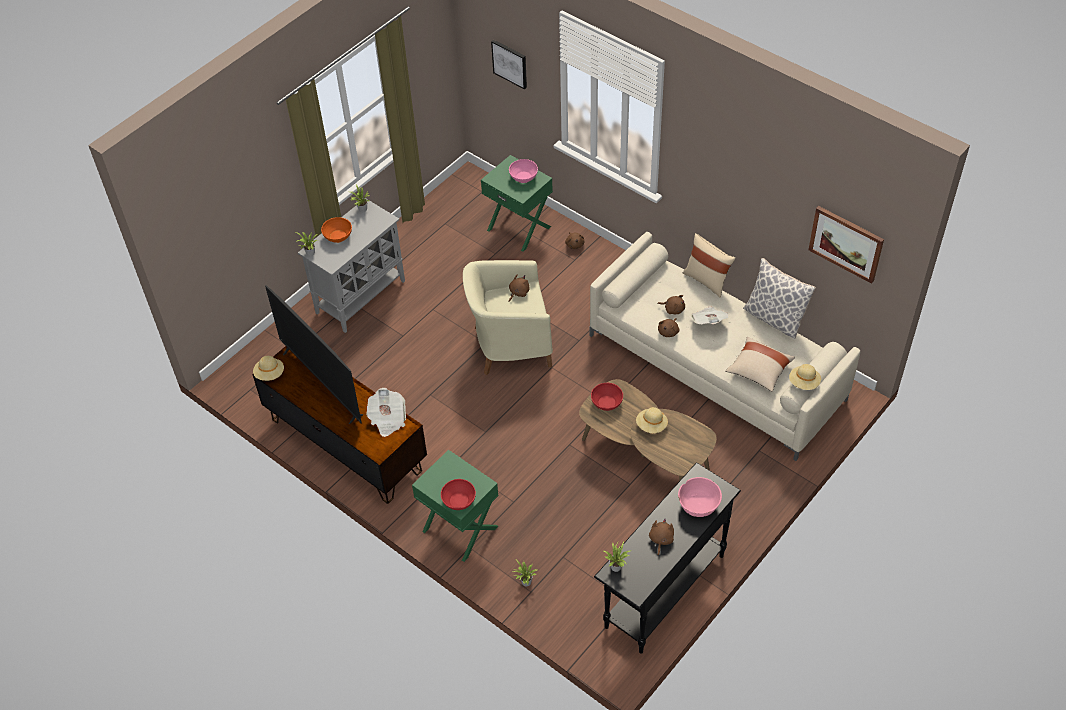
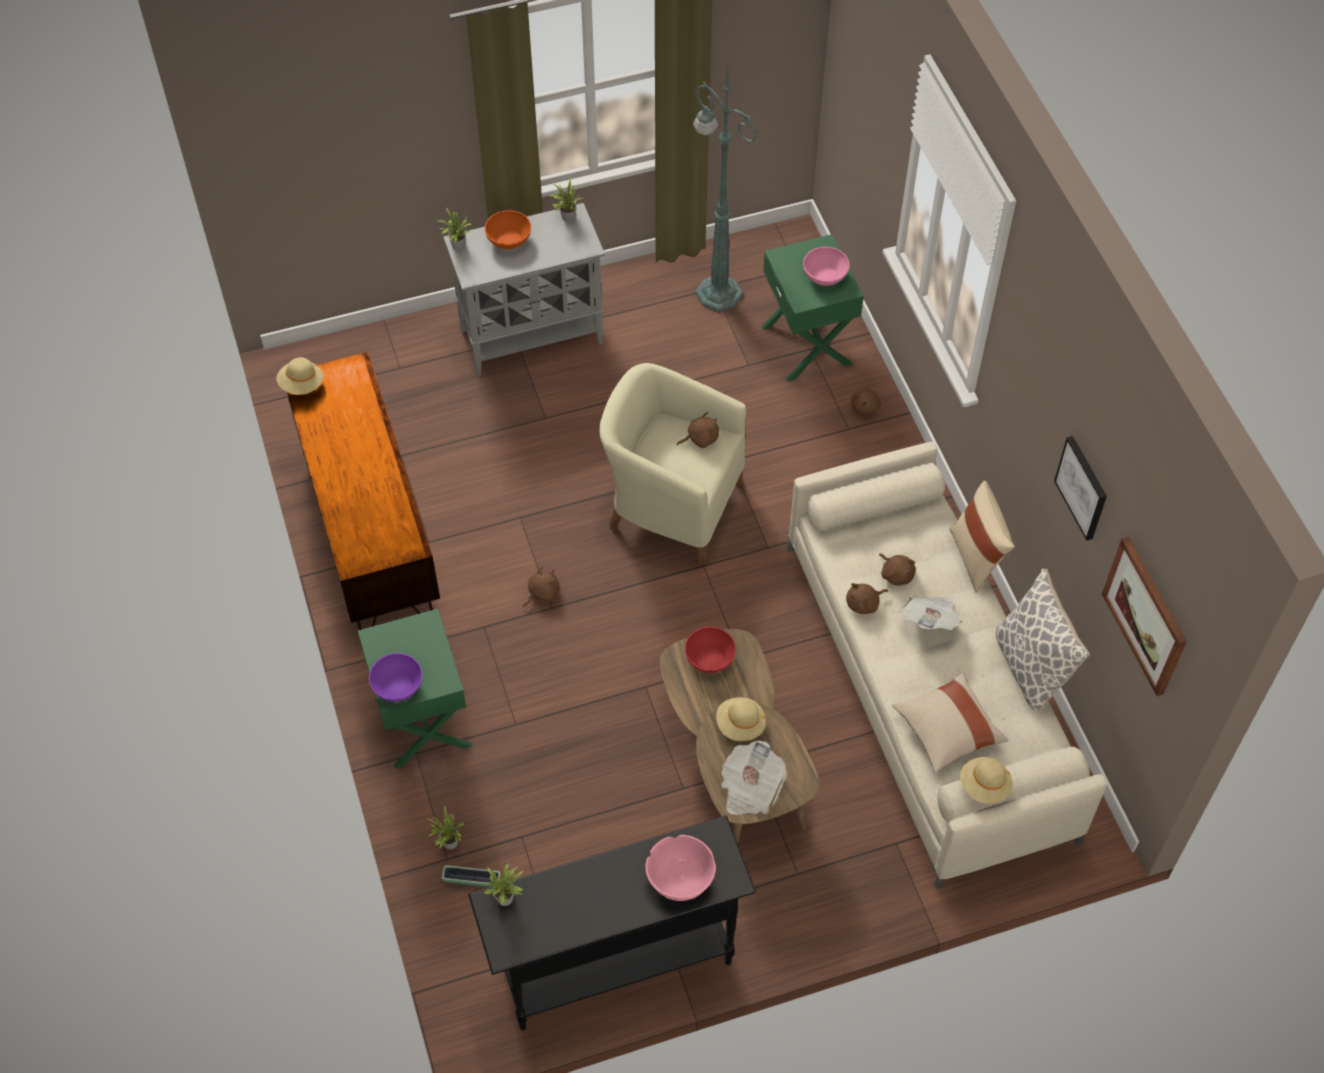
camera: 30 degrees right, 5 degrees up
television [265,285,363,424] -> none
newspaper [366,388,406,437] -> newspaper moved to [721,741,787,815]
red bowl [441,479,476,510] -> purple bowl [369,653,422,702]
picture [491,40,527,90] -> picture moved to [1054,436,1107,541]
brown plush toy [649,519,674,555] -> brown plush toy moved to [523,566,559,608]
none -> planter [442,865,500,888]
none -> green floor lamp [693,66,757,313]

